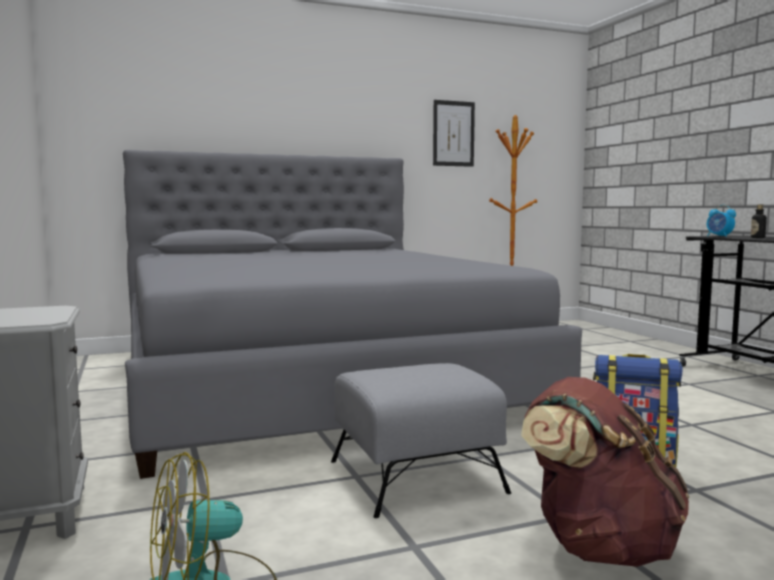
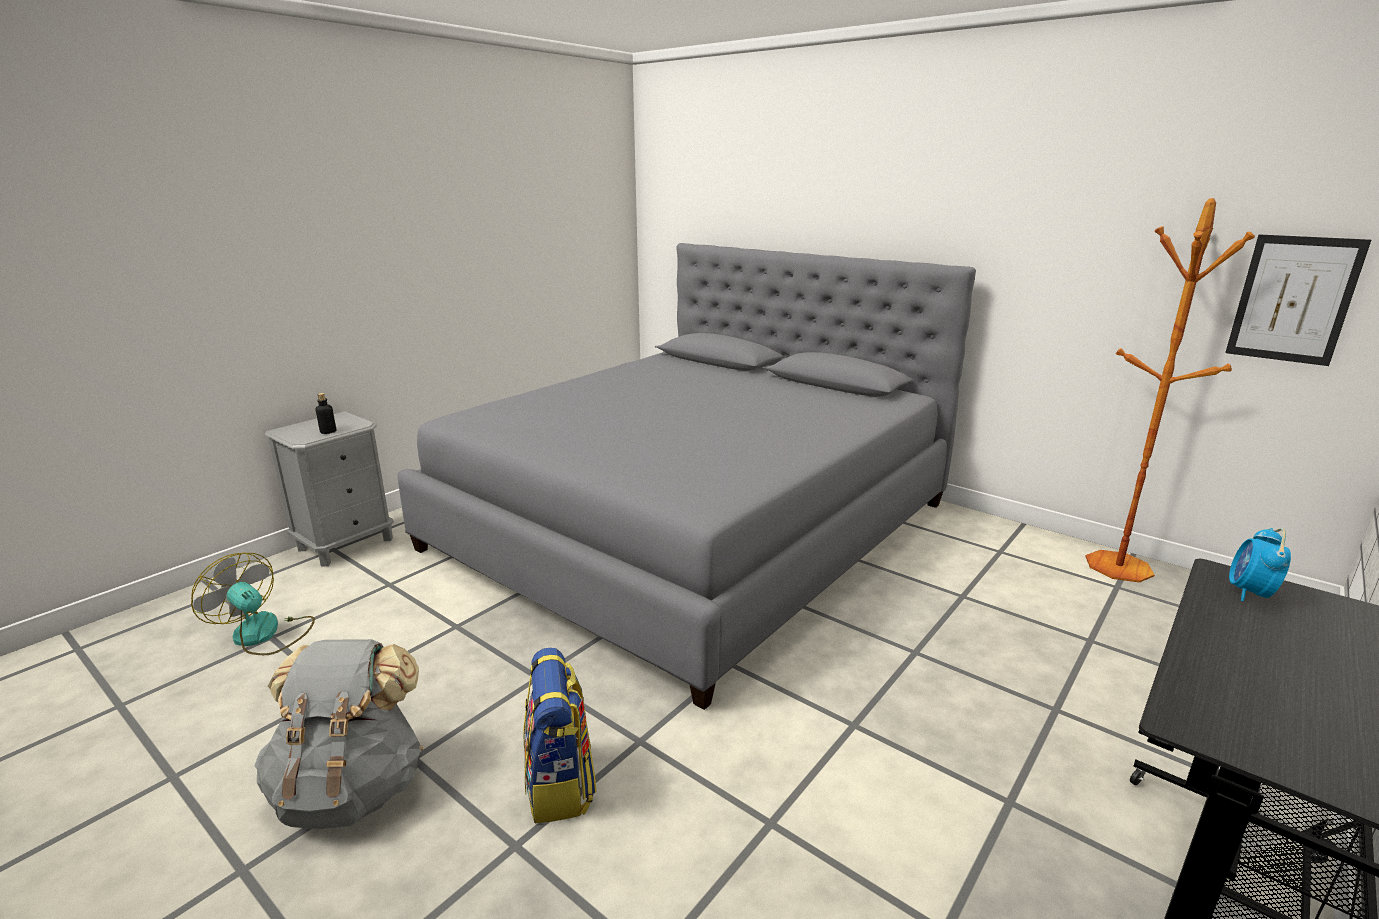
camera: 60 degrees right, 15 degrees up
grey ottoman [331,363,511,518] -> none
picture [433,100,475,167] -> picture moved to [1225,234,1371,366]
brown backpack [521,377,689,567] -> grey backpack [254,639,423,829]
bottle [751,204,767,238] -> bottle moved to [316,393,336,434]

